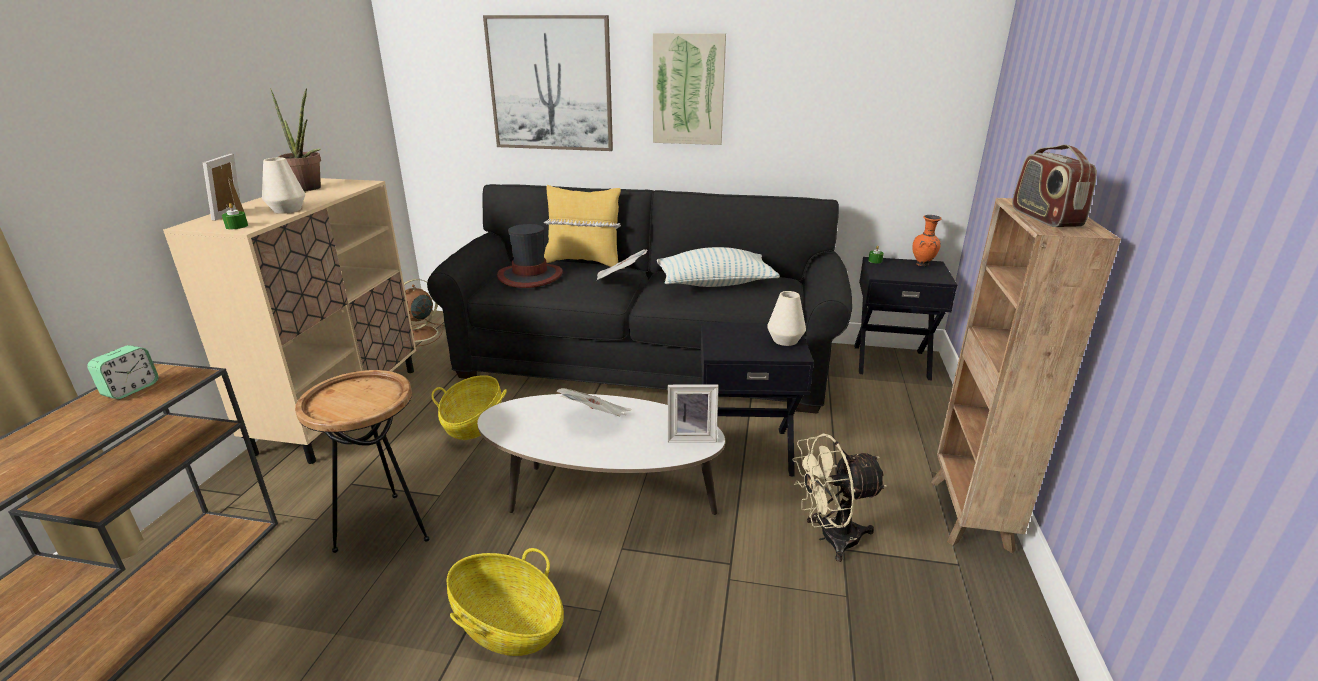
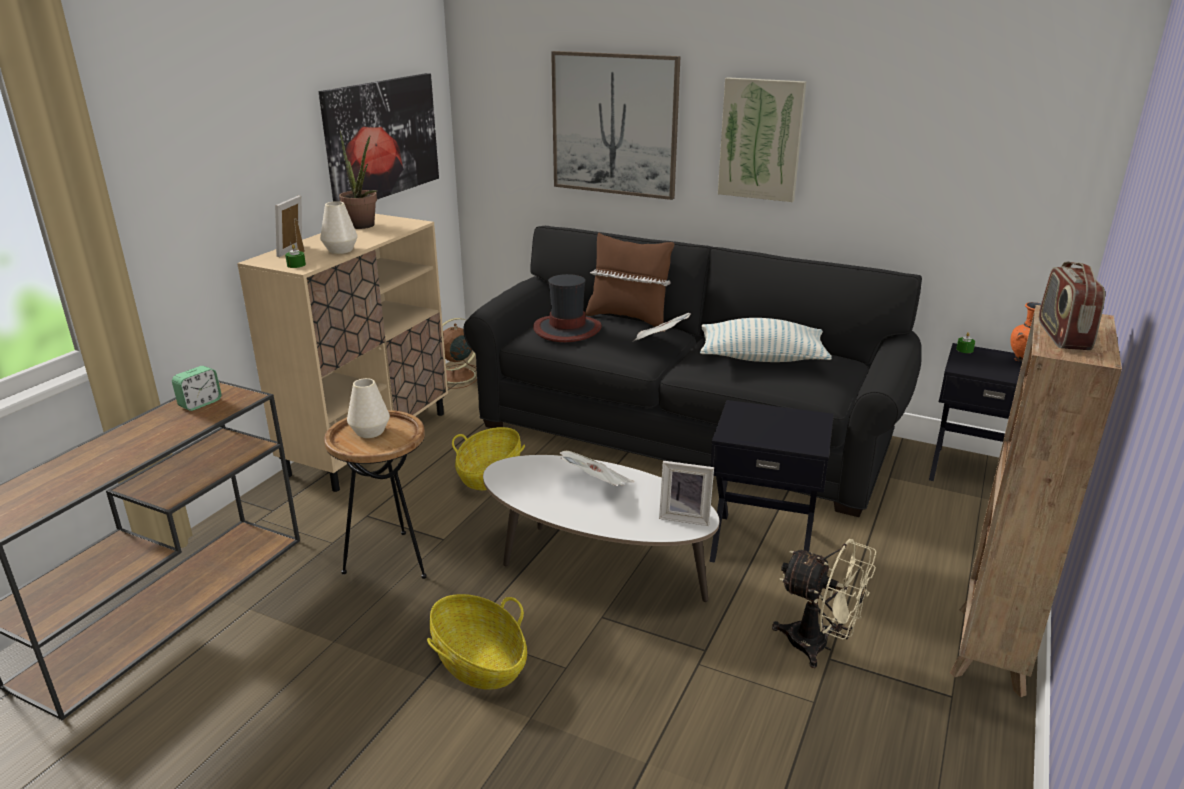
camera: 15 degrees right, 0 degrees up
yellow pillow [544,185,621,267] -> brown pillow [585,232,674,327]
white vase [767,291,806,346] -> white vase moved to [347,378,390,438]
beige fan [792,433,887,562] -> beige fan turned 150 degrees counterclockwise [772,539,876,668]
none -> picture [319,73,439,202]

